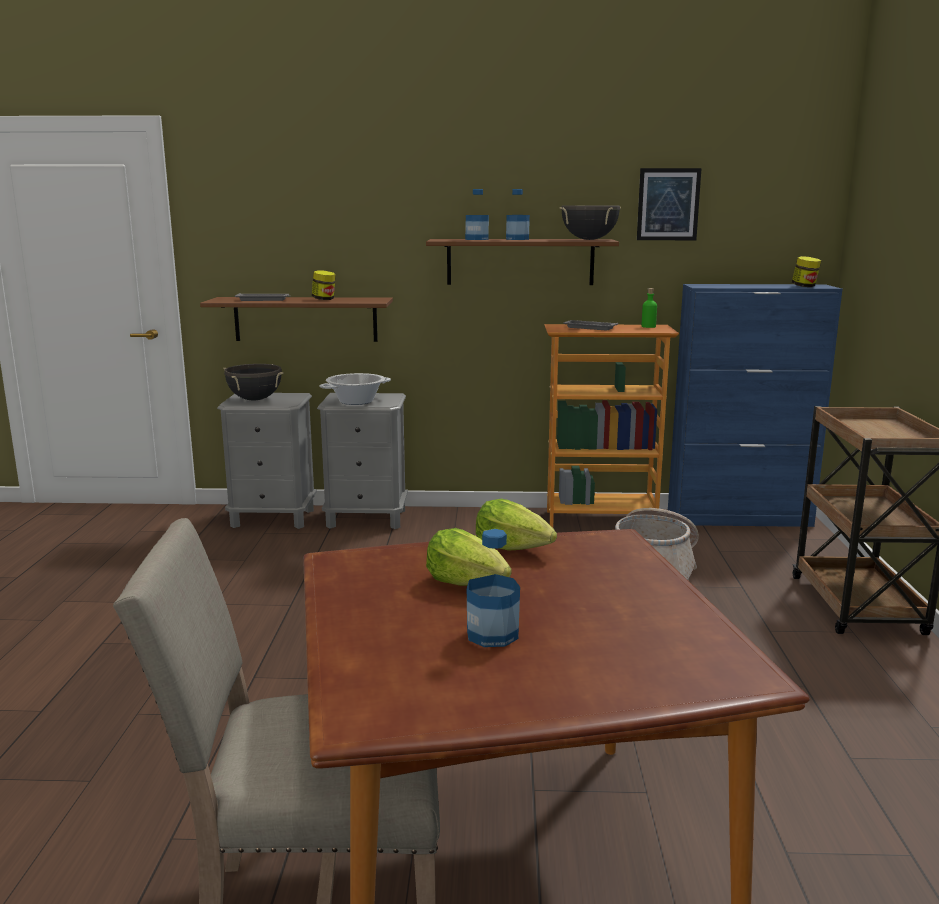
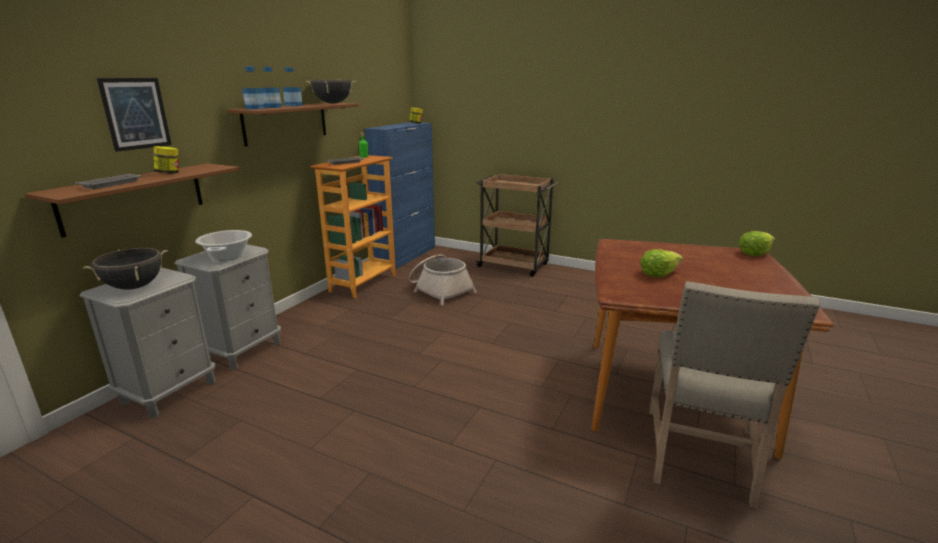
camera: 65 degrees left, 5 degrees up
bottle [467,529,520,647] -> bottle moved to [242,67,265,109]
lettuce [476,499,557,551] -> lettuce moved to [739,231,775,256]
picture [637,168,702,240] -> picture moved to [97,78,172,152]

